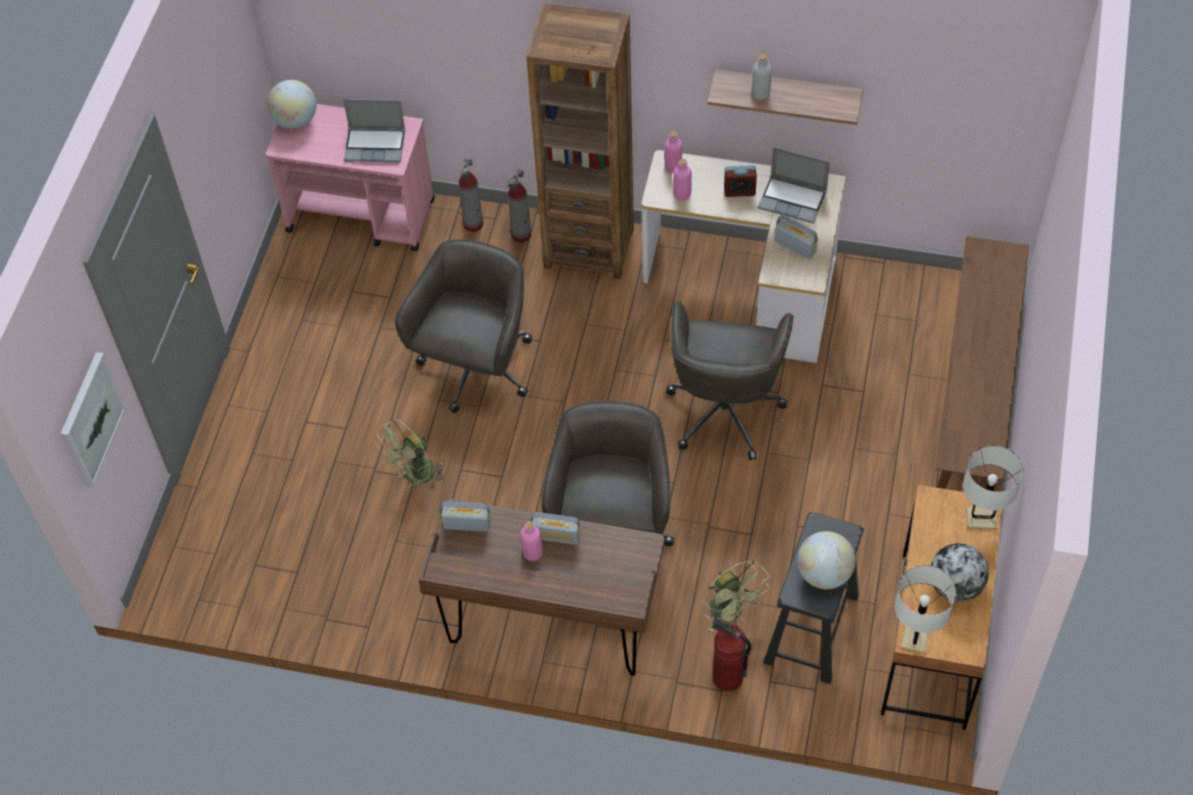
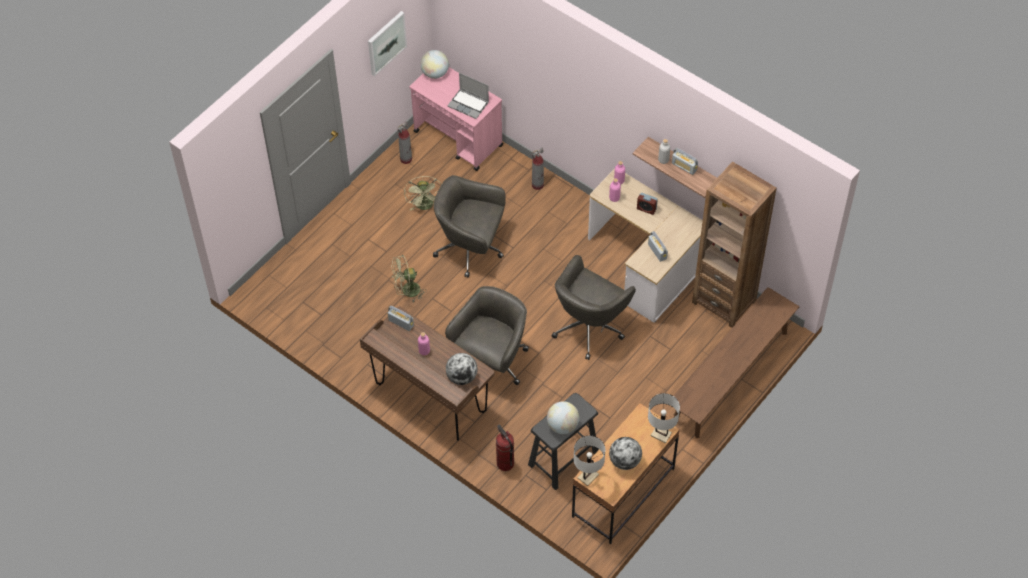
camera: 25 degrees right, 0 degrees up
picture [60,352,126,488] -> picture moved to [368,11,407,76]
grey office chair [395,239,532,413] -> grey office chair turned 120 degrees counterclockwise [433,175,506,277]
fire extinguisher [459,158,483,232] -> fire extinguisher moved to [397,121,412,164]
brown bookcase [526,3,634,280] -> brown bookcase moved to [692,162,777,328]
radio [531,512,581,545] -> radio moved to [672,148,698,175]
green fan [702,560,770,632] -> green fan moved to [404,176,442,211]
laptop [758,147,830,224] -> none
none -> globe [446,353,478,385]

